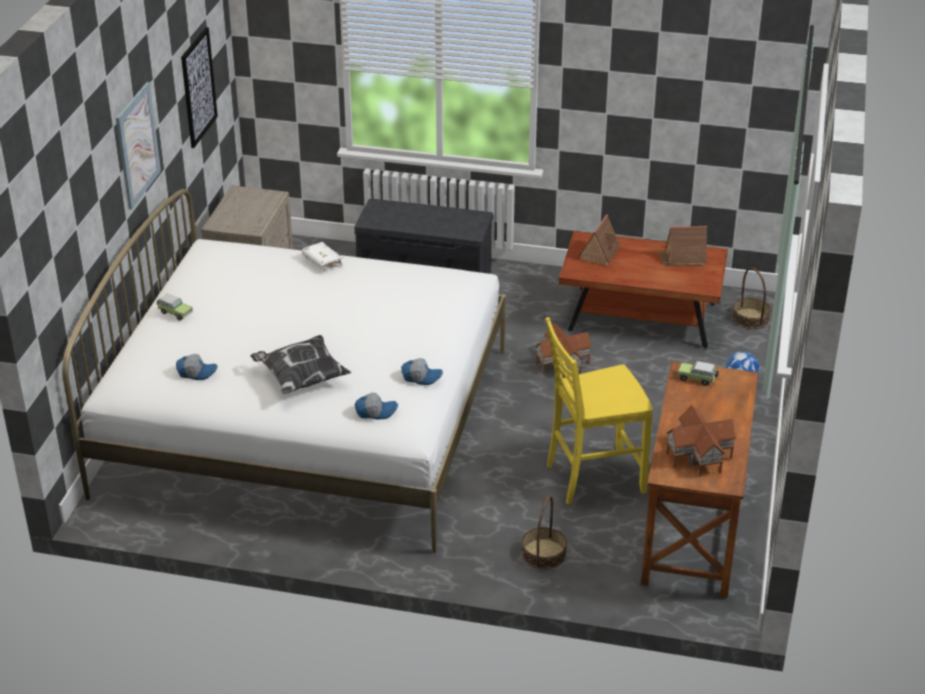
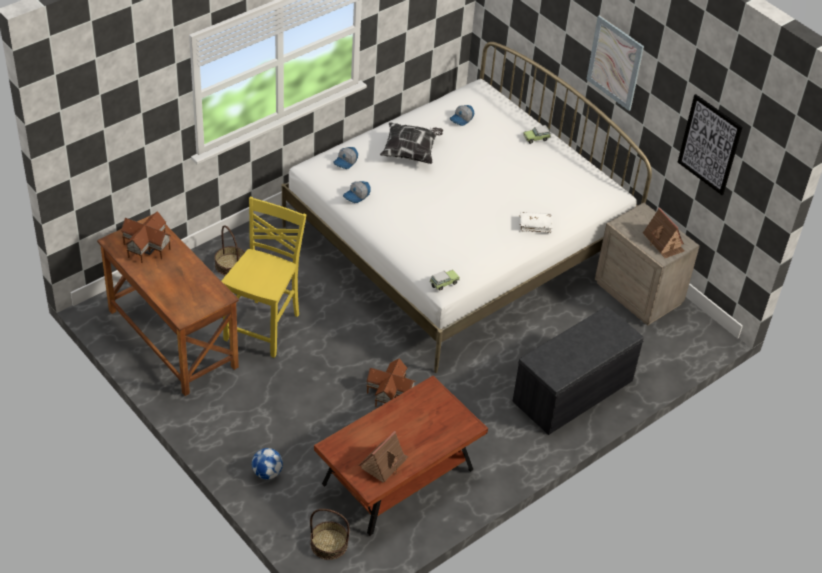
camera: 125 degrees right, 10 degrees up
toy house [578,214,621,266] -> toy house moved to [643,207,685,258]
toy car [678,361,719,385] -> toy car moved to [430,270,460,290]

